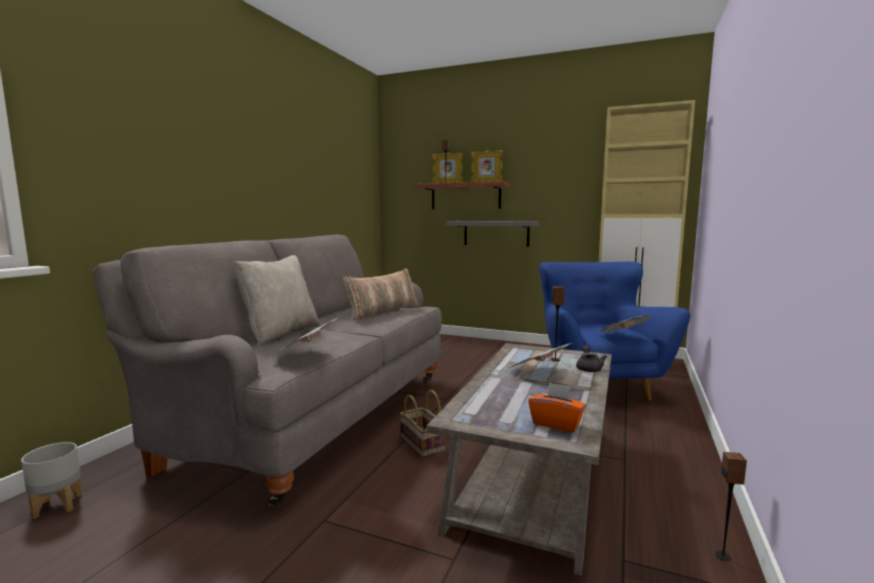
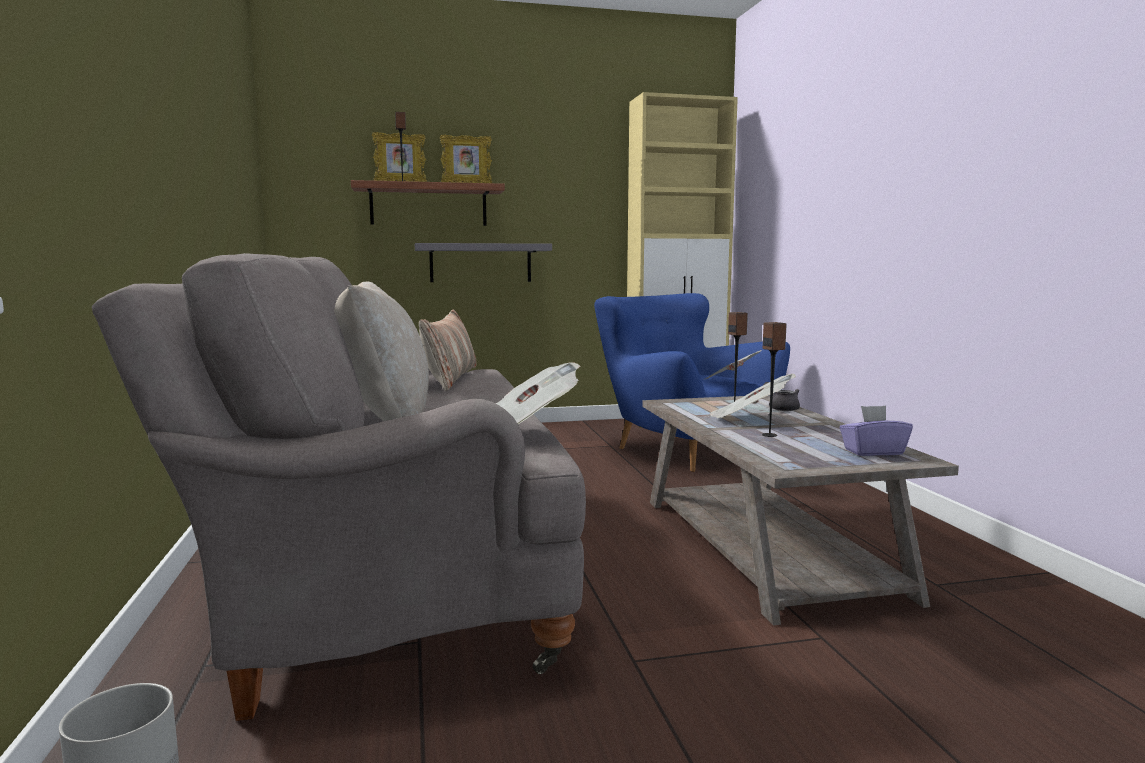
camera: 35 degrees left, 0 degrees up
basket [400,390,445,458] -> none
orange tissue box [528,382,586,432] -> purple tissue box [840,406,913,456]
speaker [715,452,747,561] -> speaker moved to [762,322,787,437]

